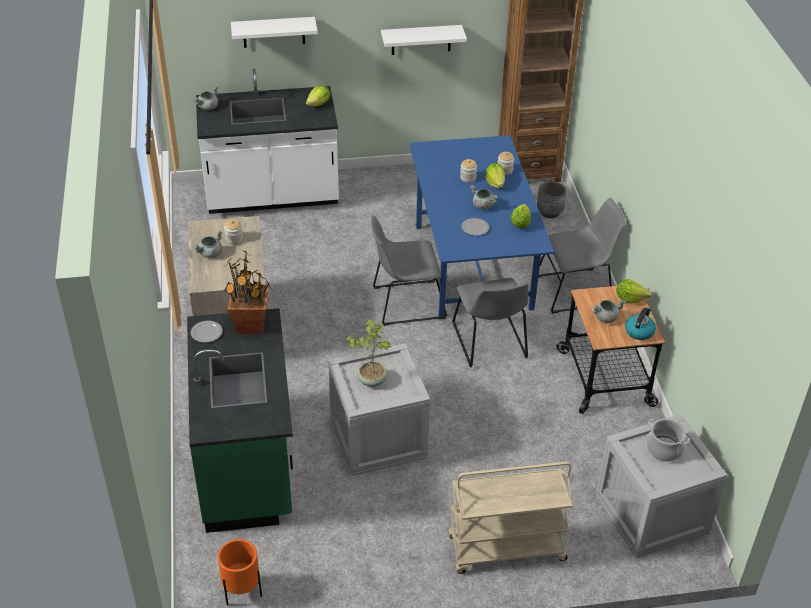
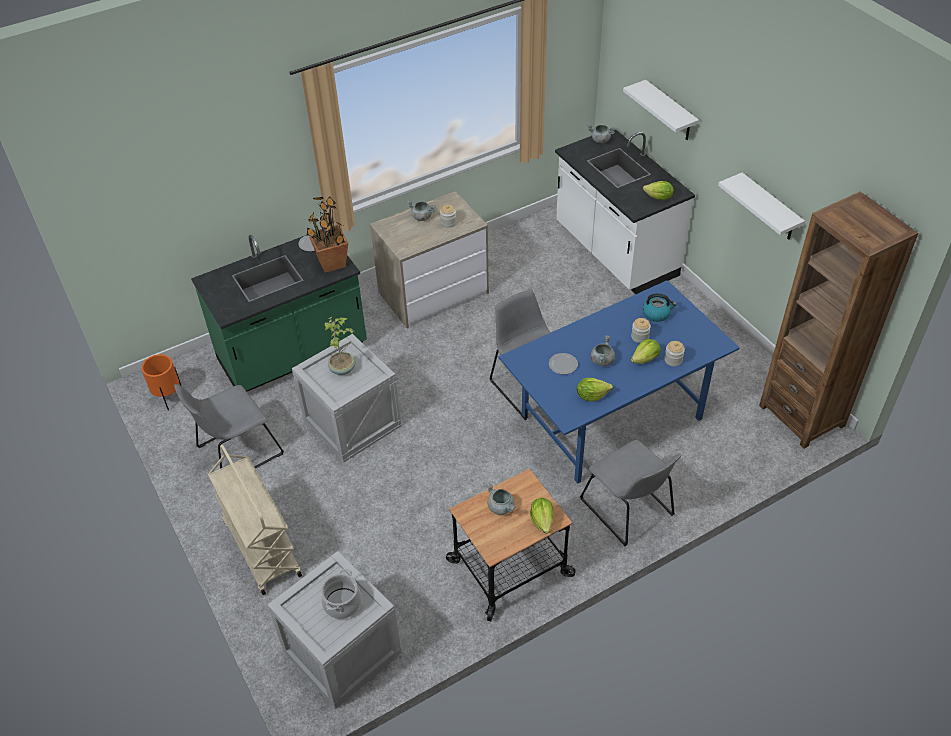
camera: 70 degrees right, 5 degrees up
grey chair [452,278,528,367] -> grey chair moved to [174,384,284,469]
grey planter [537,181,566,218] -> none
kettle [625,308,656,340] -> kettle moved to [643,293,677,322]

